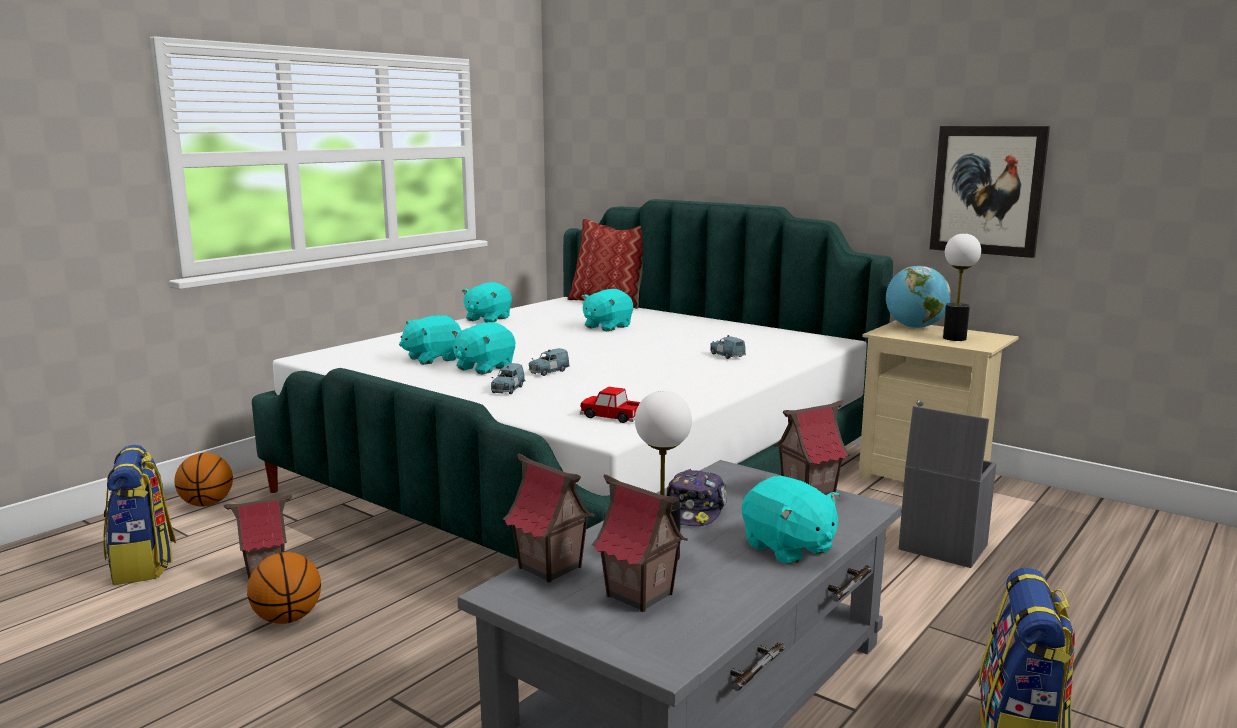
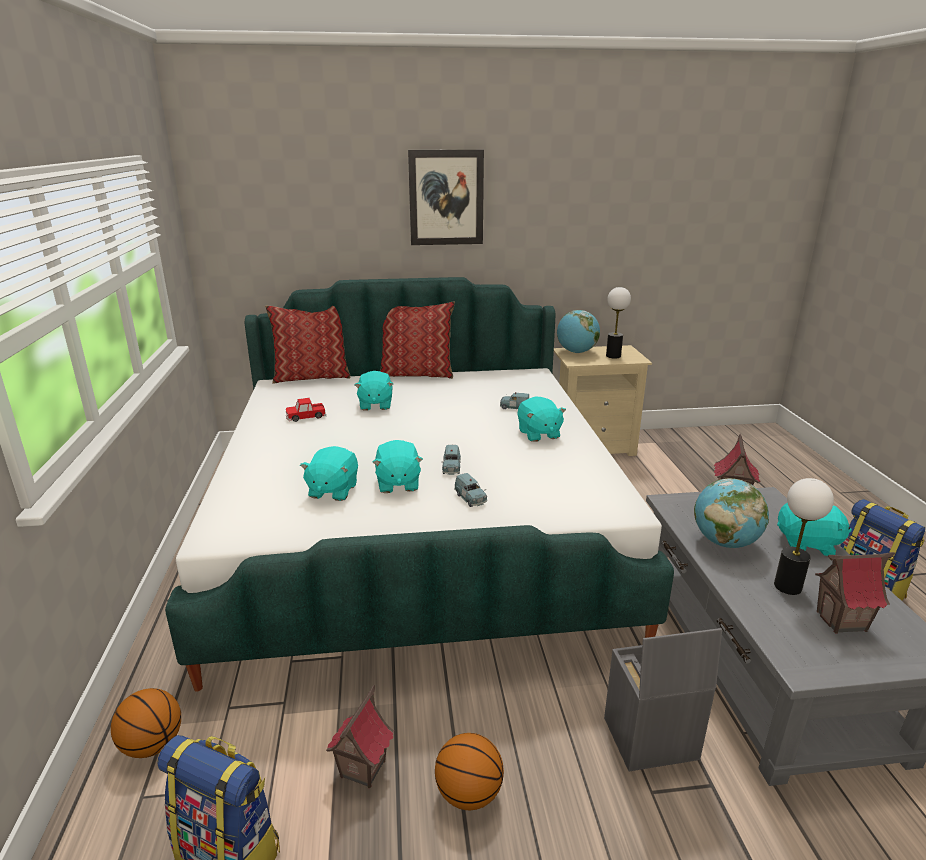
camera: 45 degrees left, 10 degrees up
turquoise plush toy [462,282,512,323] -> turquoise plush toy moved to [517,396,566,442]
toy house [503,453,595,583] -> none
toy car [580,387,640,423] -> toy car moved to [286,398,326,422]
cap [667,469,727,526] -> globe [694,478,769,548]
grey storage box [899,406,996,568] -> grey storage box moved to [604,628,722,771]
picture [930,126,1050,258] -> picture moved to [408,150,484,245]
none -> pillow [380,301,455,379]

